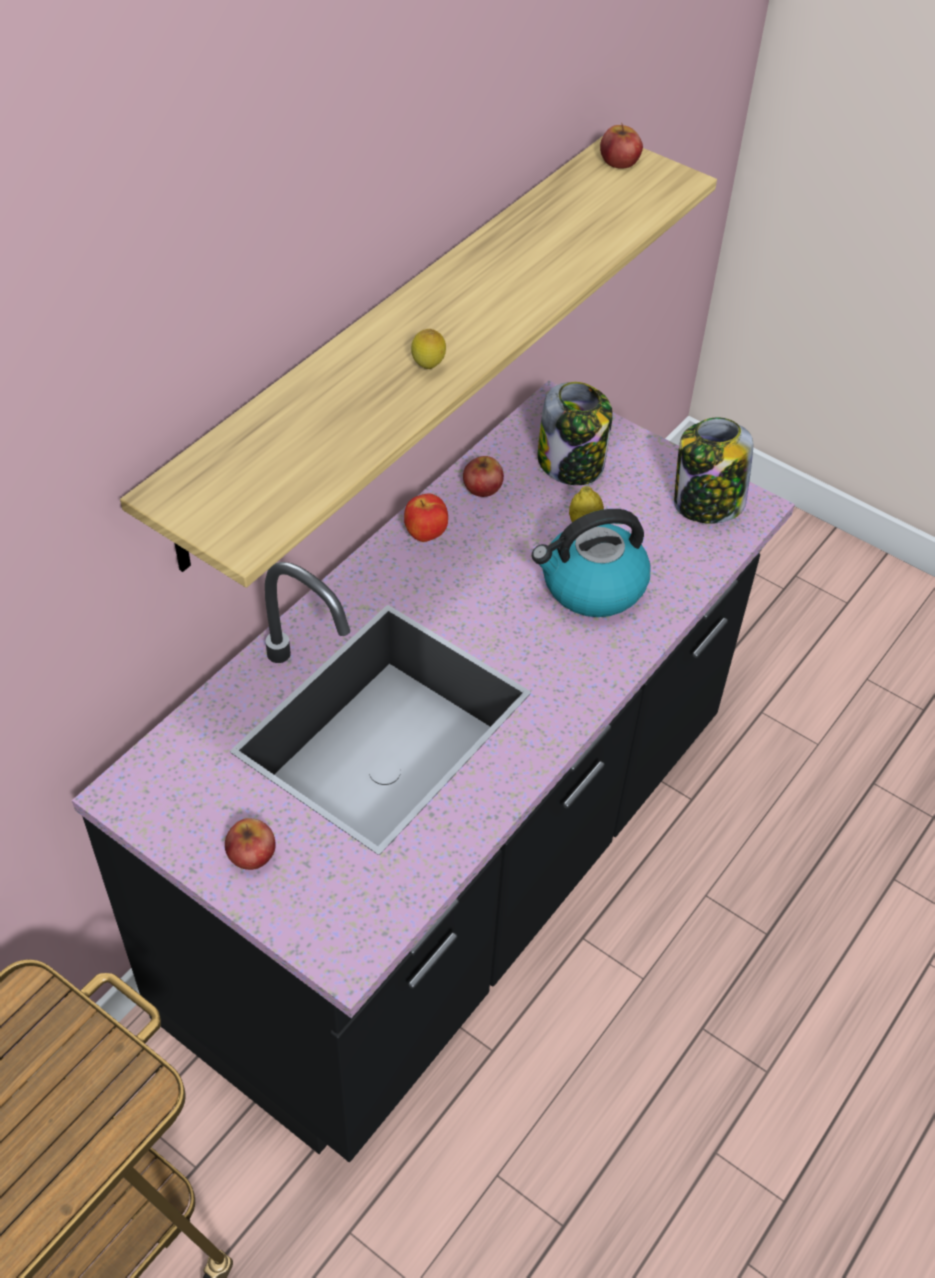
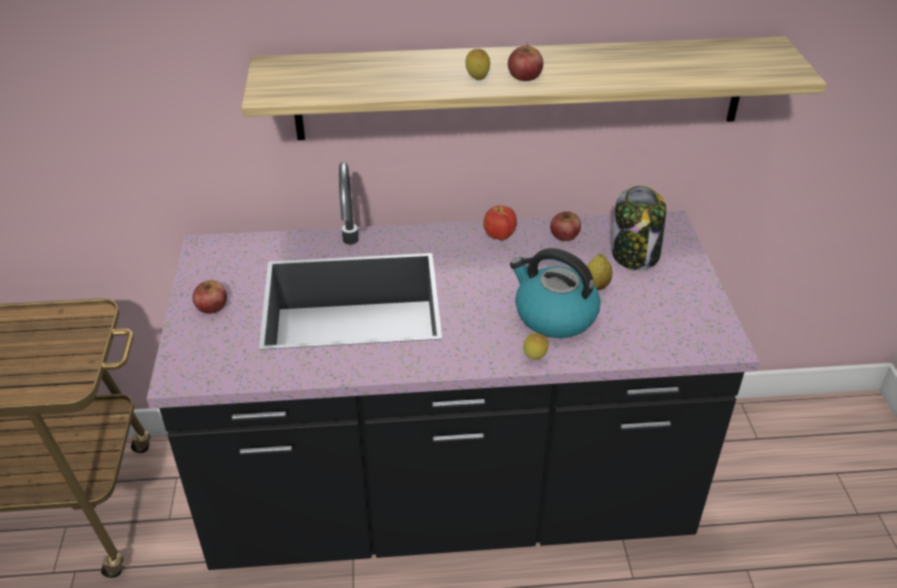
camera: 50 degrees right, 10 degrees down
apple [600,122,643,169] -> apple moved to [508,43,543,81]
jar [674,418,753,524] -> none
none -> lemon [523,332,548,360]

